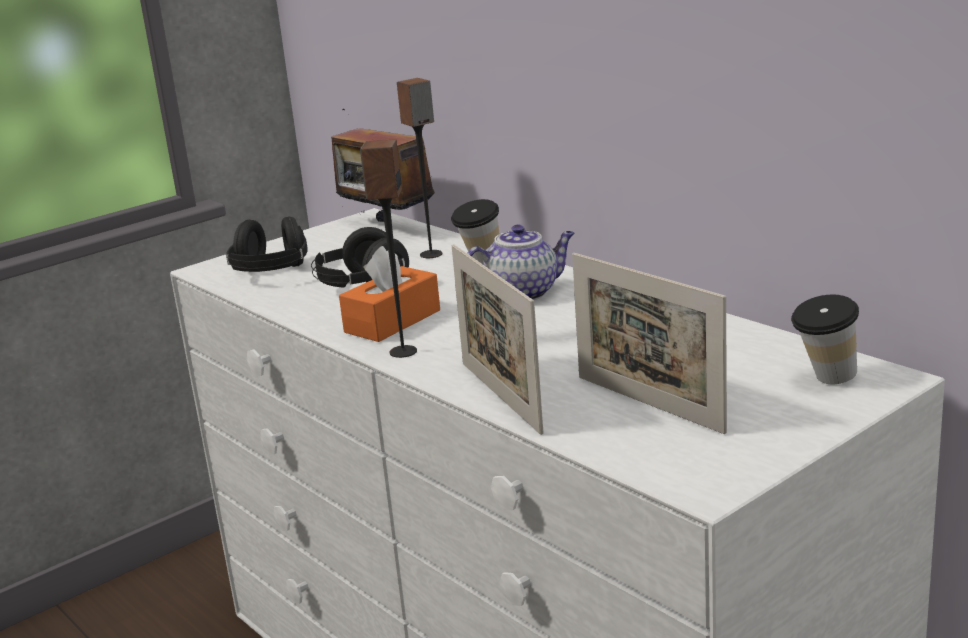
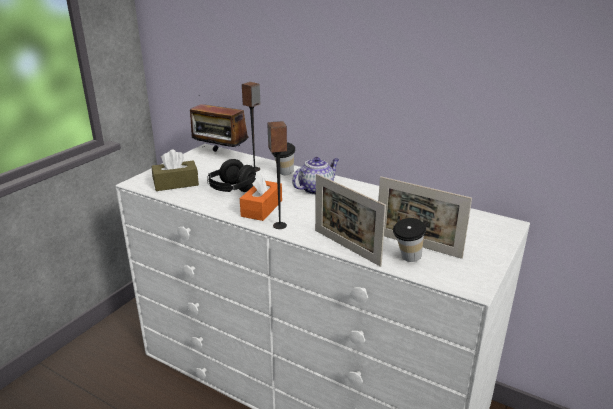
camera: 20 degrees left, 5 degrees up
black headphones [226,216,308,272] -> brown tissue box [152,150,199,191]
cup [791,295,859,384] -> cup moved to [393,218,426,262]

